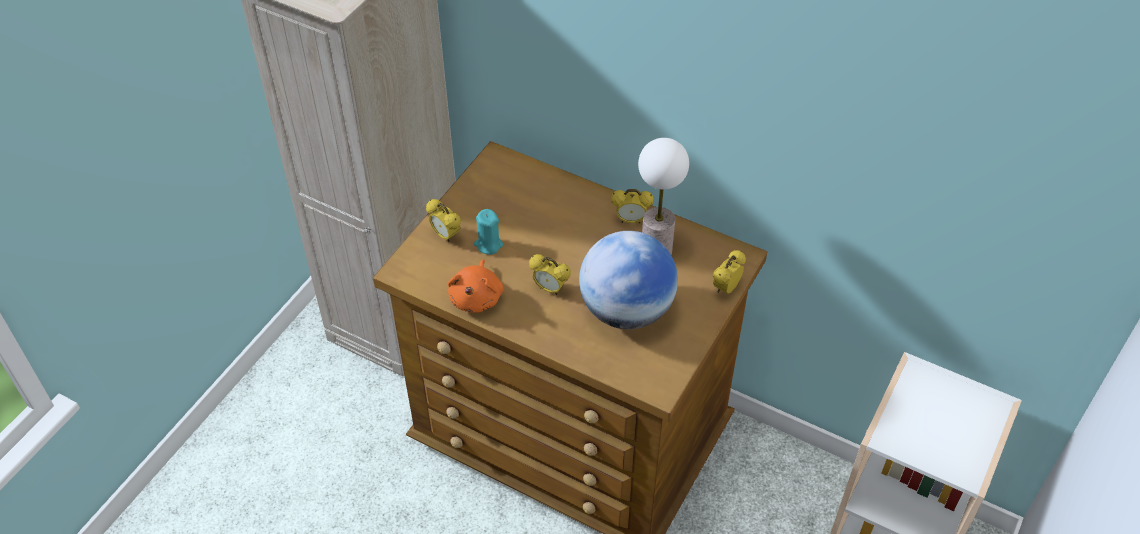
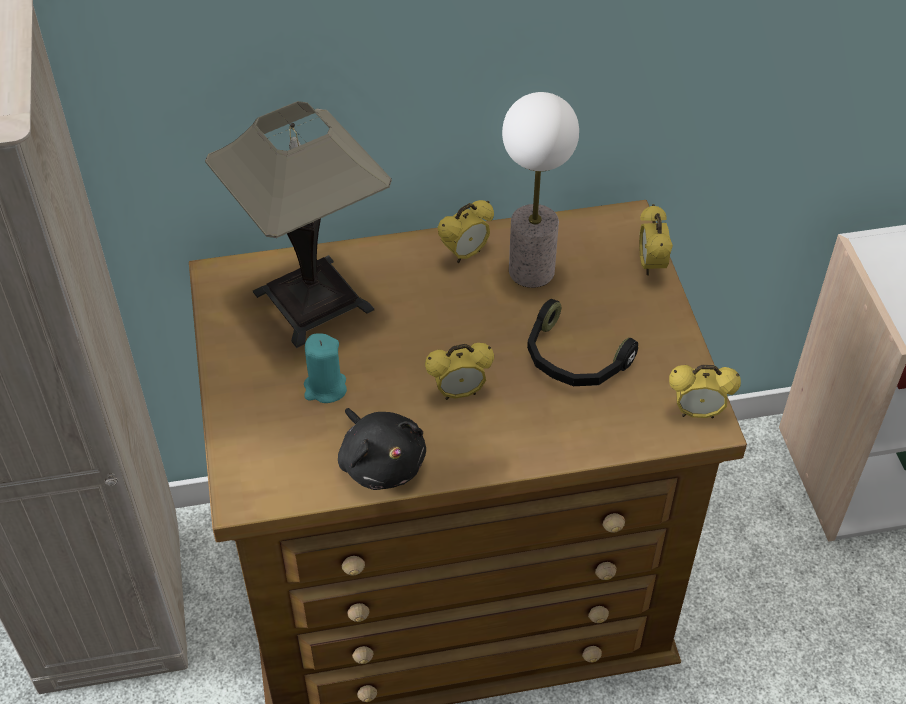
camera: 40 degrees left, 0 degrees up
alarm clock [426,199,461,243] -> alarm clock moved to [669,365,741,418]
orange plush toy [448,260,503,313] -> black plush toy [338,408,426,490]
globe [579,231,678,329] -> black headphones [527,299,638,386]
none -> table lamp [205,101,392,348]

